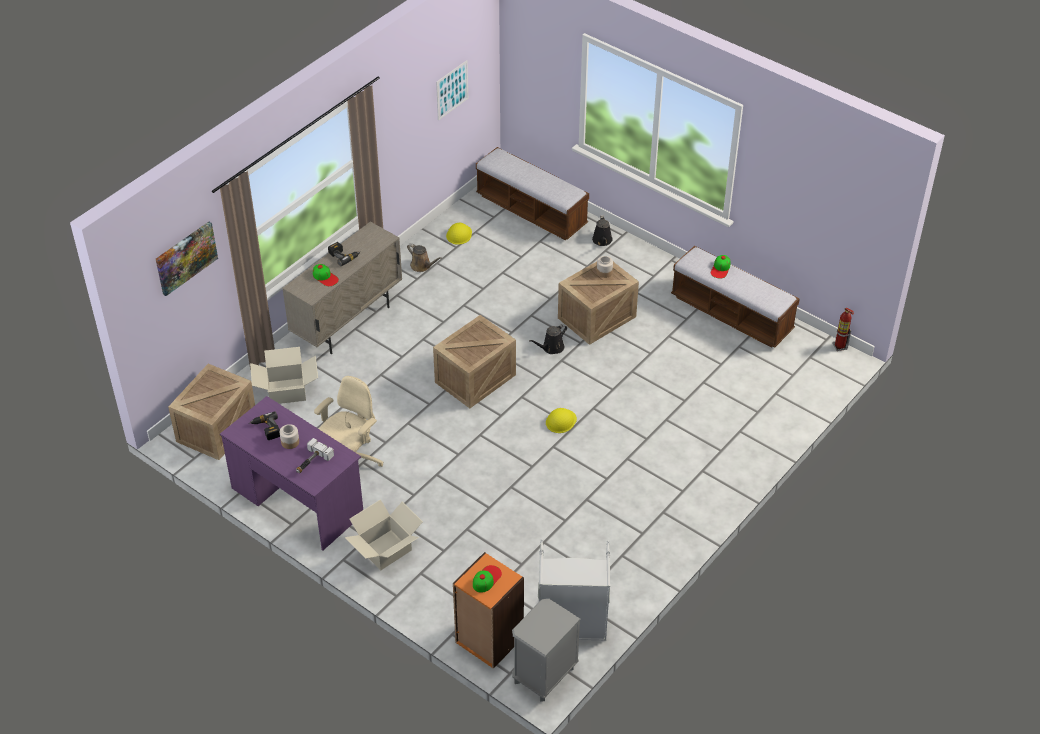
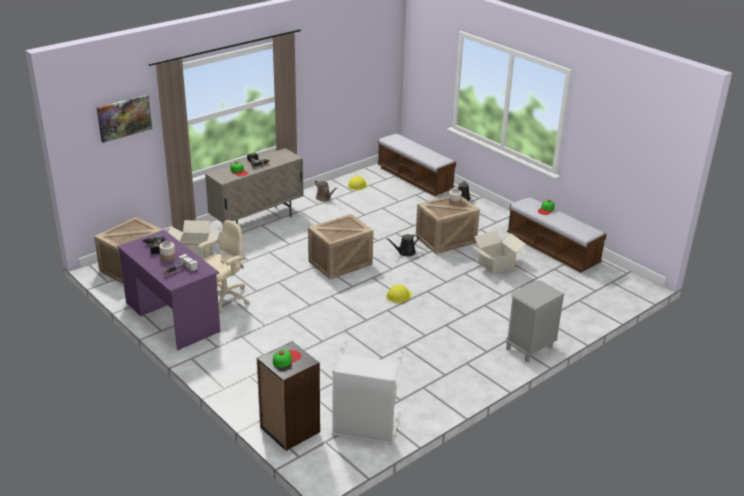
camera: 10 degrees right, 15 degrees down
cardboard box [345,499,423,570] -> cardboard box moved to [471,230,526,274]
picture [436,60,468,120] -> none
orange bookcase [453,552,524,669] -> black bookcase [257,341,320,451]
grey nightstand [512,599,581,702] -> grey nightstand moved to [506,280,565,362]
fire extinguisher [833,308,854,351] -> none

